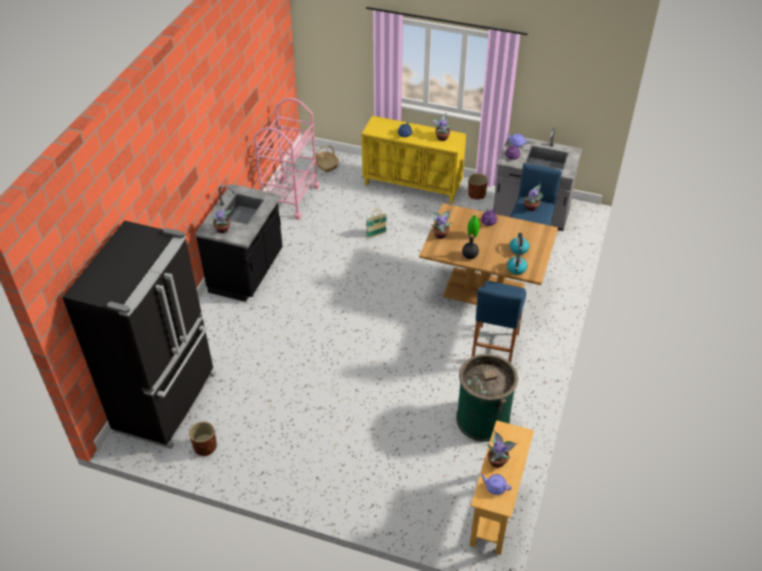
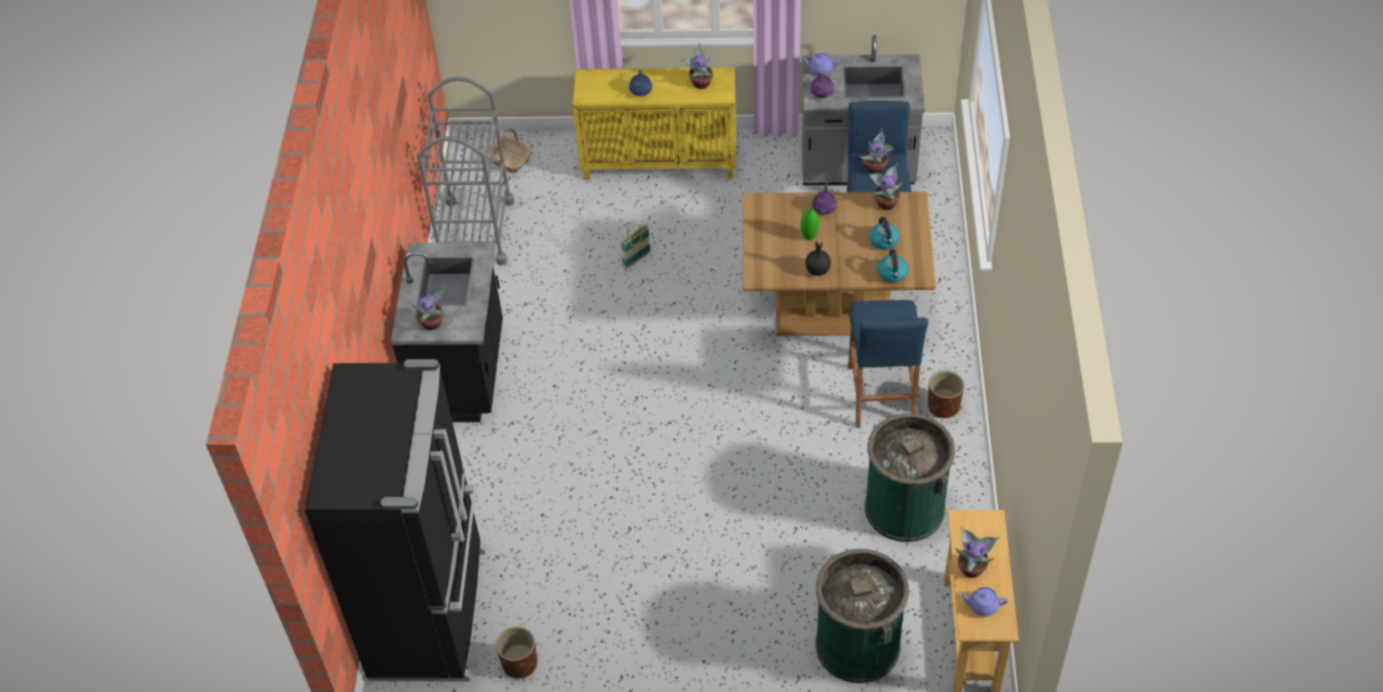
camera: 15 degrees left, 5 degrees up
pink cart [254,98,320,220] -> grey cart [417,76,515,266]
potted plant [430,210,452,239] -> potted plant moved to [869,163,903,210]
brown planter [468,173,488,200] -> brown planter moved to [928,371,964,418]
none -> green trash can [815,549,909,683]

